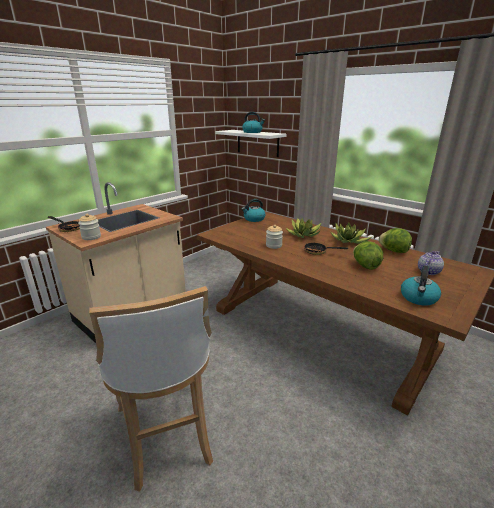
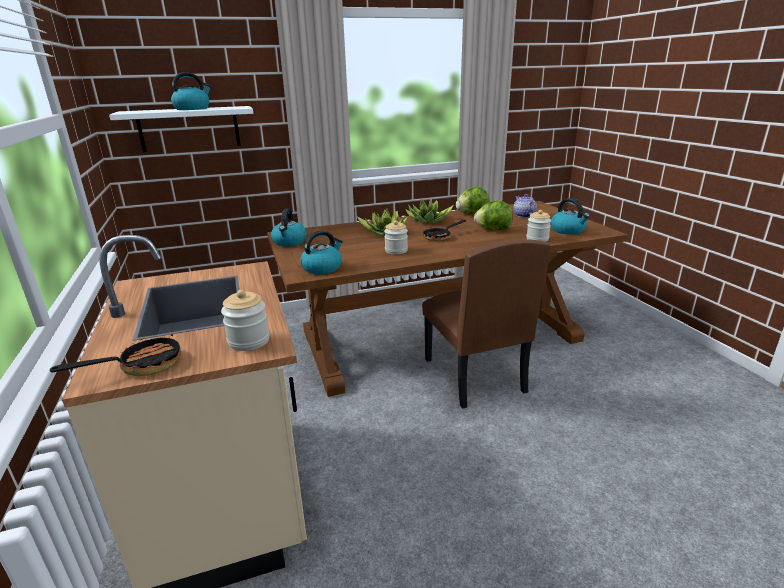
camera: 60 degrees left, 0 degrees up
white stool [89,286,213,492] -> none
none -> kettle [300,230,343,274]
none -> brown chair [422,240,551,409]
none -> jar [526,210,551,242]

